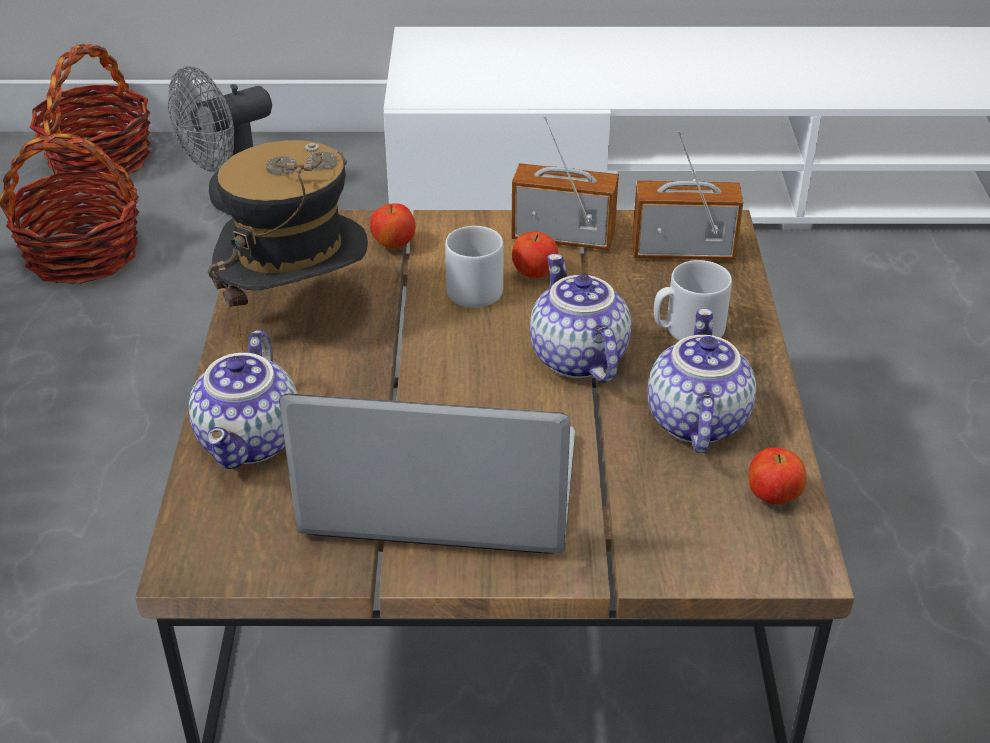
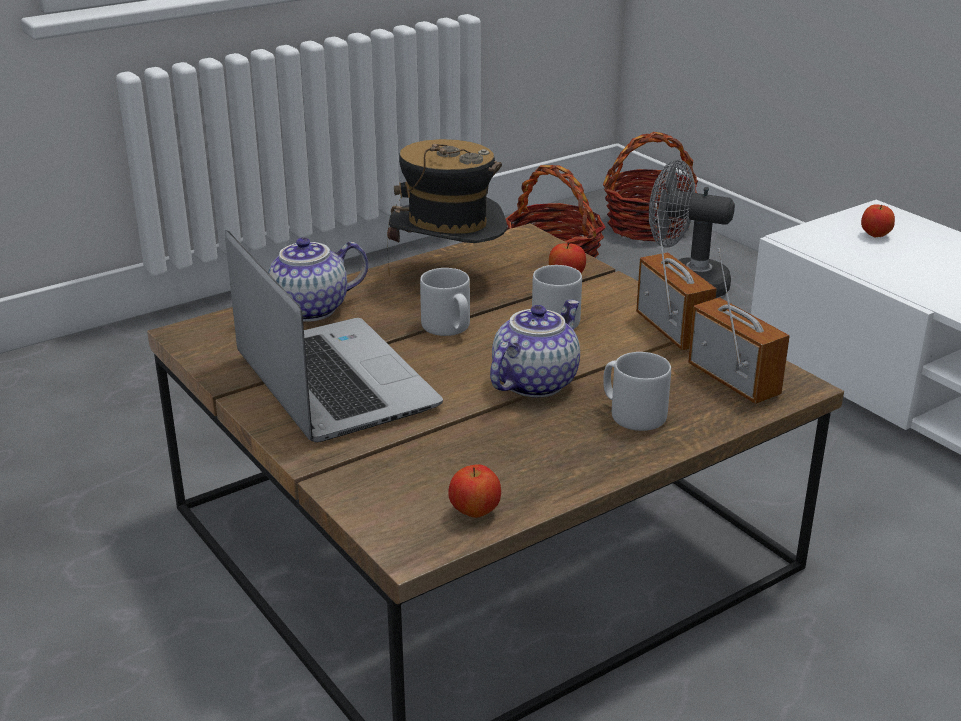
camera: 55 degrees right, 10 degrees down
apple [512,231,558,278] -> apple moved to [861,204,895,237]
teapot [648,308,756,453] -> none
none -> grey mug [420,268,470,336]

